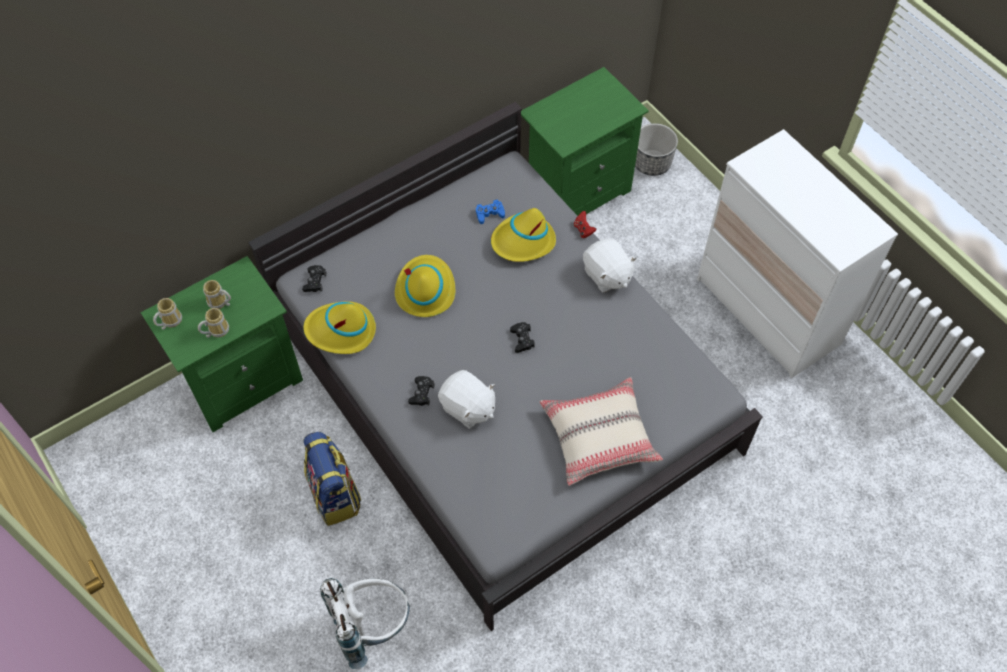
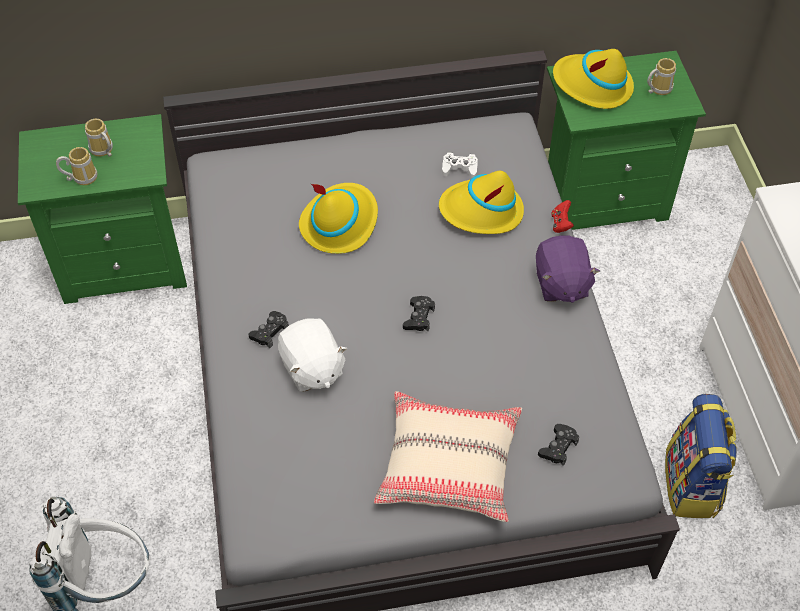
camera: 25 degrees right, 5 degrees down
mug [153,298,182,330] -> mug moved to [647,58,676,95]
black game controller [302,265,327,292] -> black game controller moved to [538,424,579,466]
yellow hat [303,301,376,354] -> yellow hat moved to [553,49,634,109]
backpack [304,432,361,526] -> backpack moved to [665,394,737,518]
blue game controller [476,199,505,224] -> white game controller [442,152,478,178]
white plush toy [583,239,637,293] -> purple plush toy [536,236,600,303]
planter [635,123,678,176] -> none

